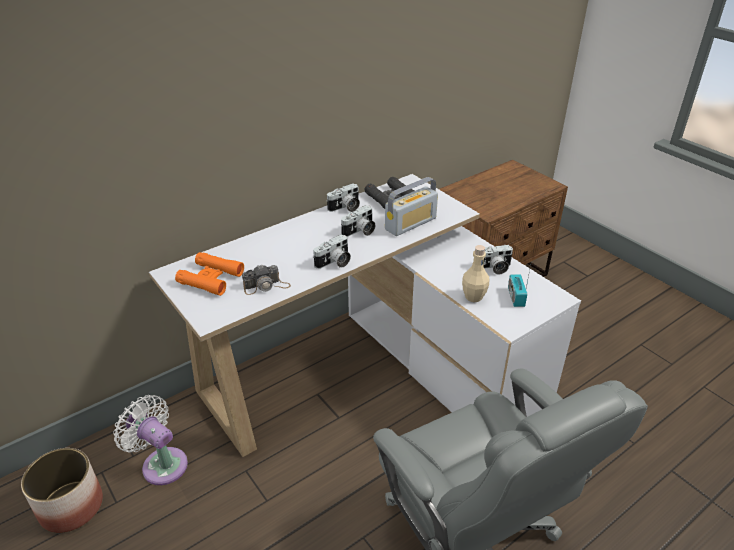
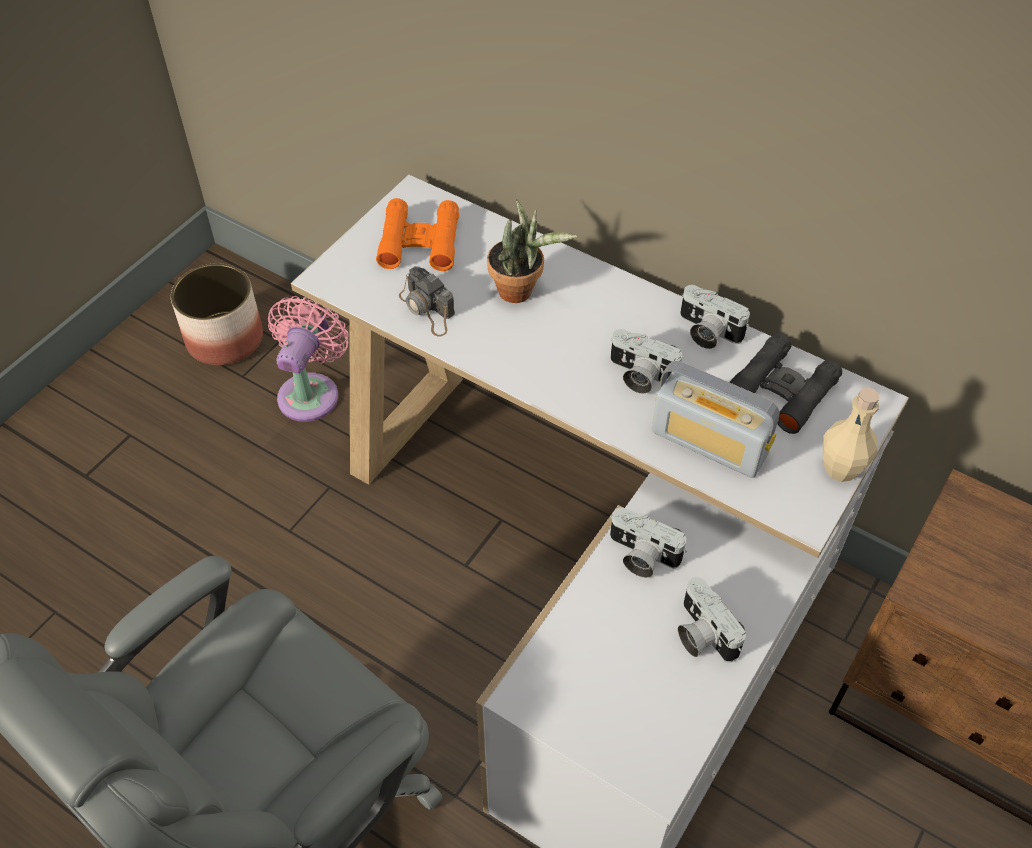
camera: 70 degrees right, 15 degrees up
white fan [113,395,188,485] -> pink fan [268,296,349,422]
camera [313,234,351,269] -> camera moved to [610,507,687,578]
beige bottle [462,245,489,302] -> beige bottle moved to [823,387,879,482]
radio [508,265,531,307] -> none
none -> potted plant [487,199,577,303]

